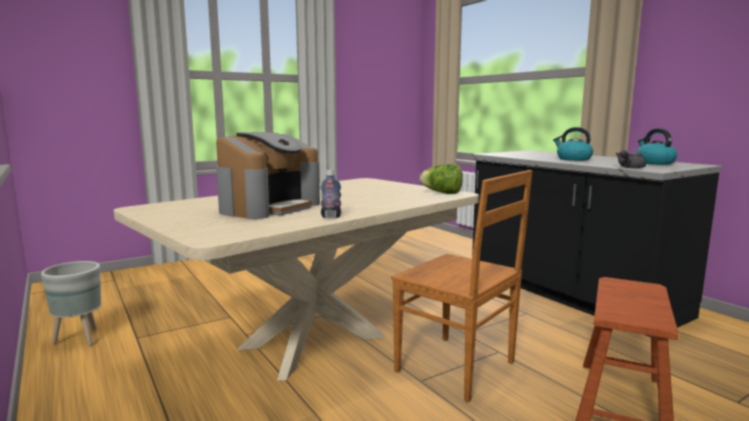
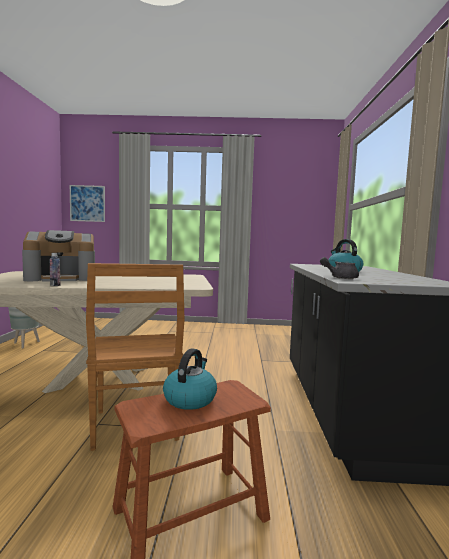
camera: 35 degrees right, 5 degrees down
lettuce [420,164,463,194] -> none
kettle [636,128,677,165] -> kettle moved to [163,348,217,410]
none -> picture [70,185,105,222]

